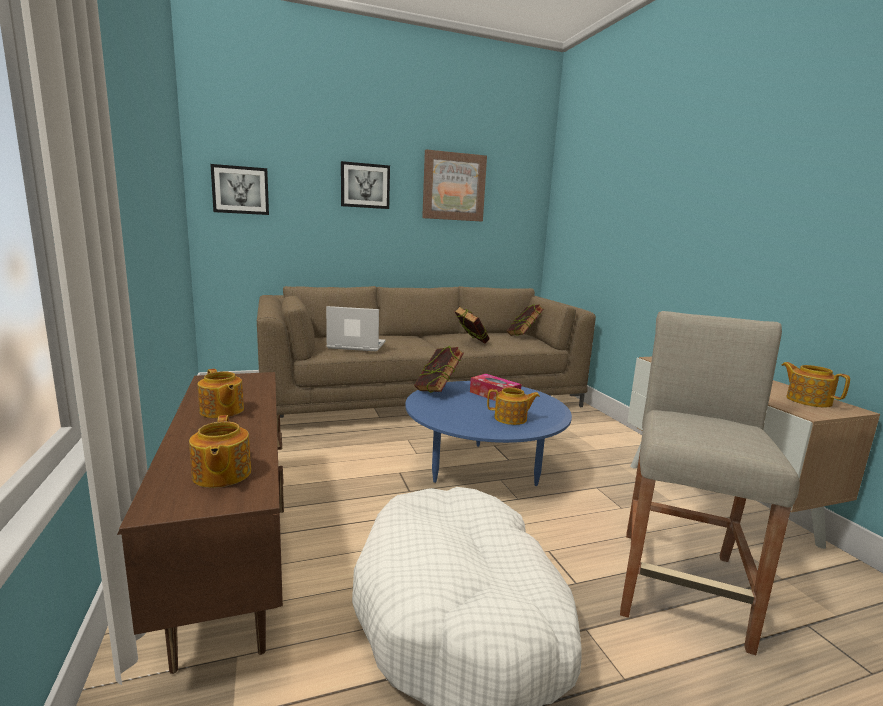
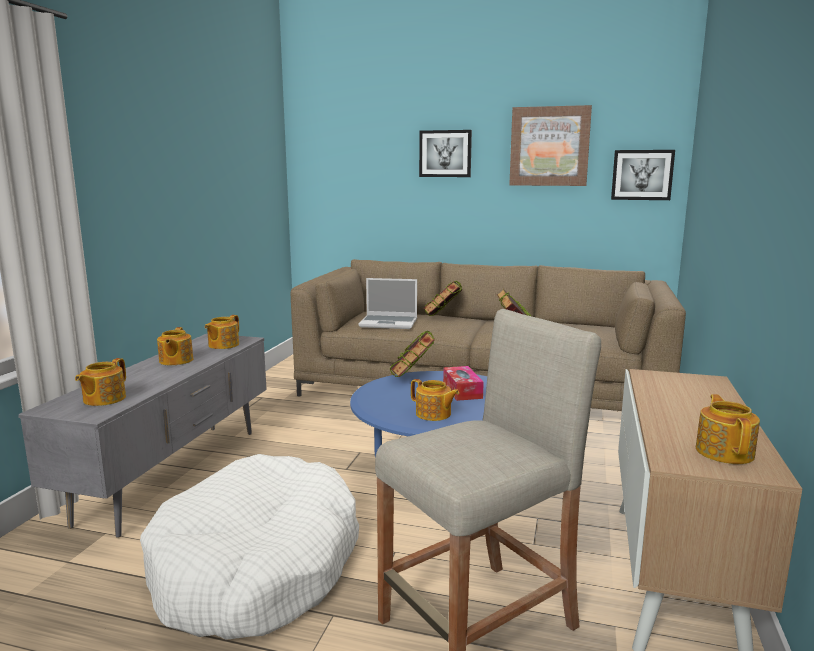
camera: 35 degrees right, 0 degrees up
brown tv stand [117,372,284,674] -> grey tv stand [18,333,267,538]
picture [210,164,269,215] -> picture moved to [611,150,675,200]
laptop [326,306,386,351] -> laptop turned 150 degrees clockwise [359,278,417,329]
book [507,304,544,336] -> book moved to [423,281,463,316]
none -> teapot [205,315,239,349]

